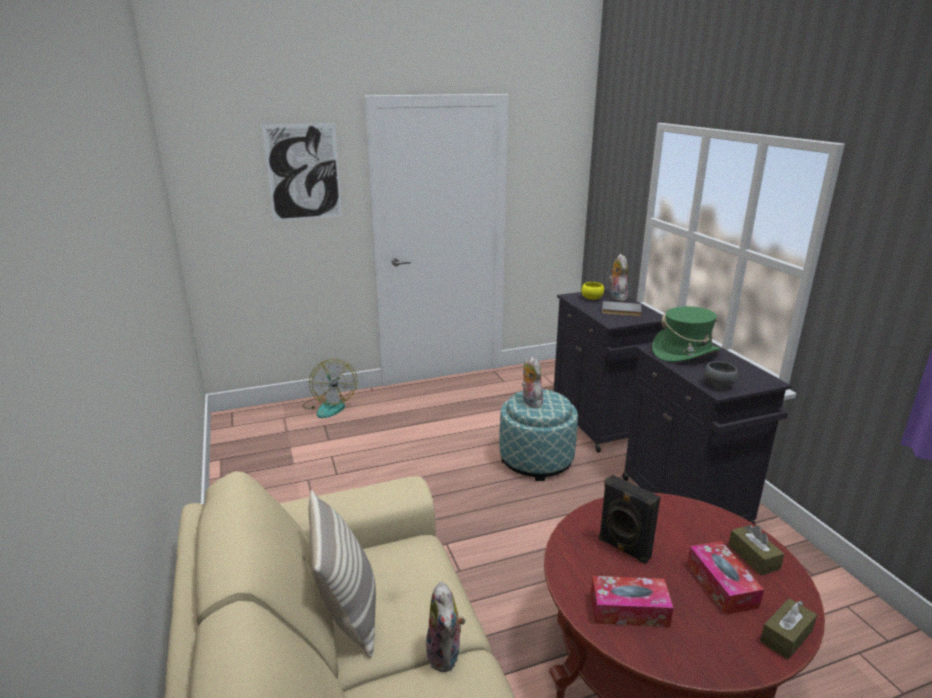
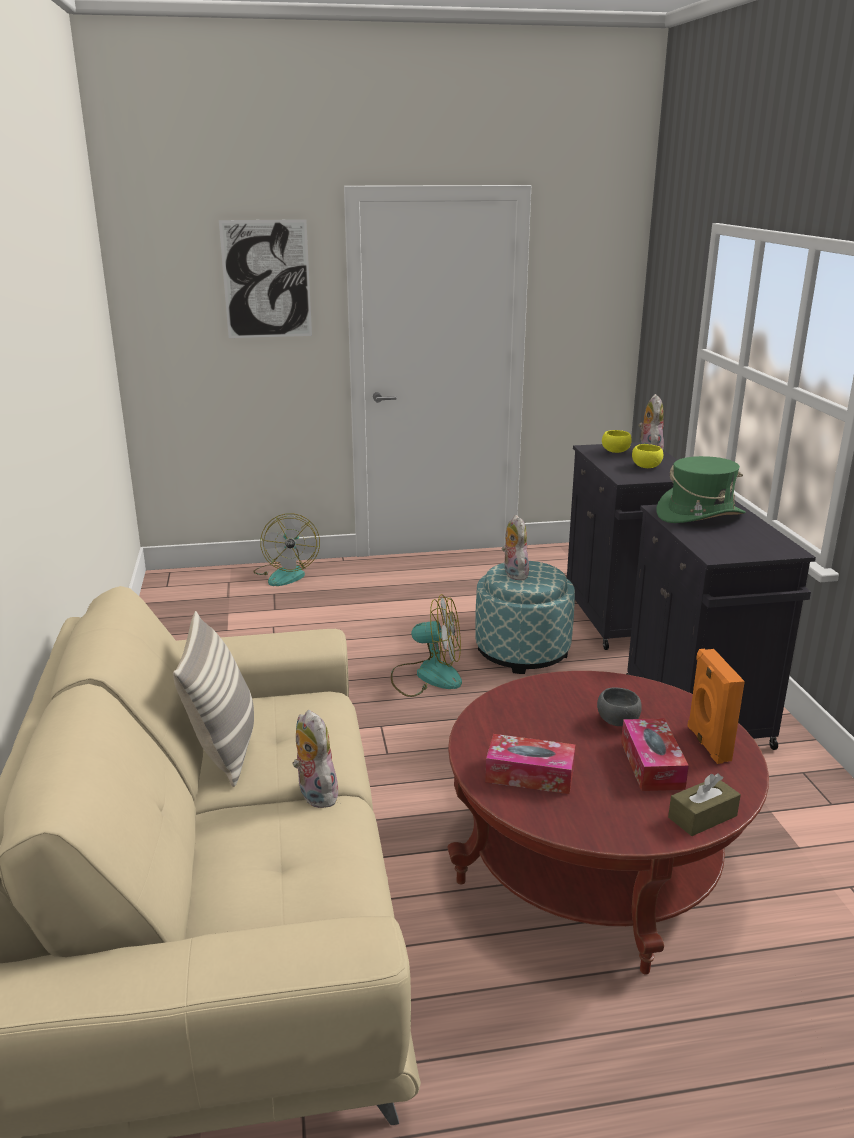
camera: 10 degrees right, 0 degrees up
plush toy [426,582,466,672] -> plush toy turned 150 degrees clockwise [293,710,340,808]
black speaker [599,475,660,565] -> none
grey book [602,301,642,317] -> yellow bowl [632,444,663,468]
grey bowl [704,362,738,388] -> grey bowl moved to [597,688,642,726]
brown tissue box [728,525,784,575] -> orange speaker [687,649,745,764]
none -> fan [391,594,462,697]

